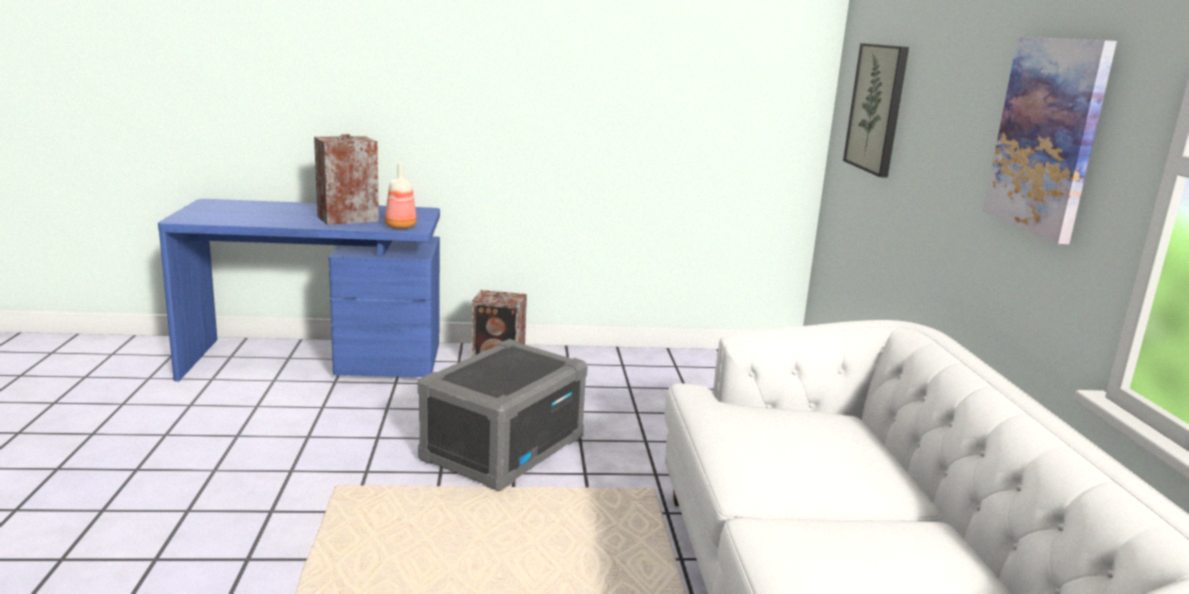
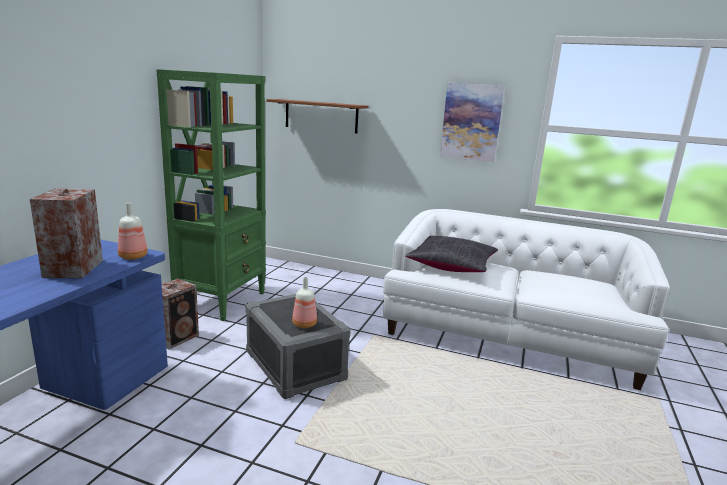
camera: 65 degrees left, 0 degrees up
picture [843,43,909,178] -> brown shelf [266,99,369,134]
none -> green bookcase [156,69,266,321]
none -> bottle [292,277,317,328]
none -> black pillow [405,236,498,272]

